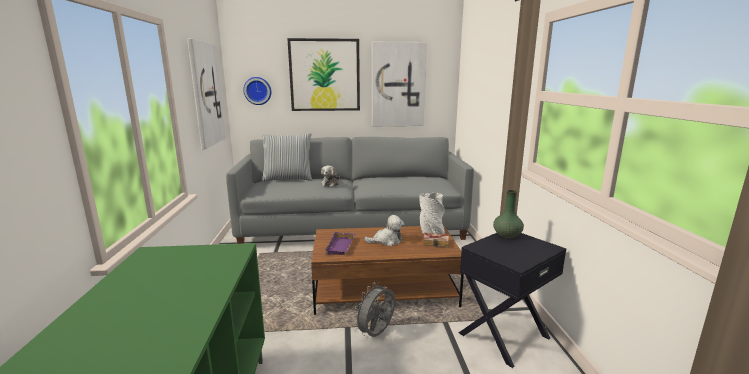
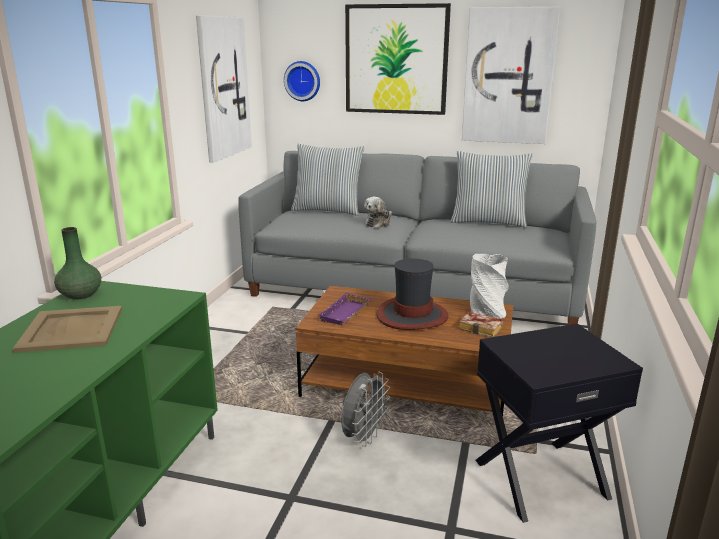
camera: 20 degrees right, 5 degrees up
grey fan [353,282,395,337] -> grey fan turned 150 degrees clockwise [342,371,390,447]
plush toy [364,215,404,246] -> hat [377,258,448,330]
green vase [493,190,524,238] -> green vase moved to [54,227,101,300]
none -> beige tray [13,306,122,353]
none -> pillow [451,151,533,228]

